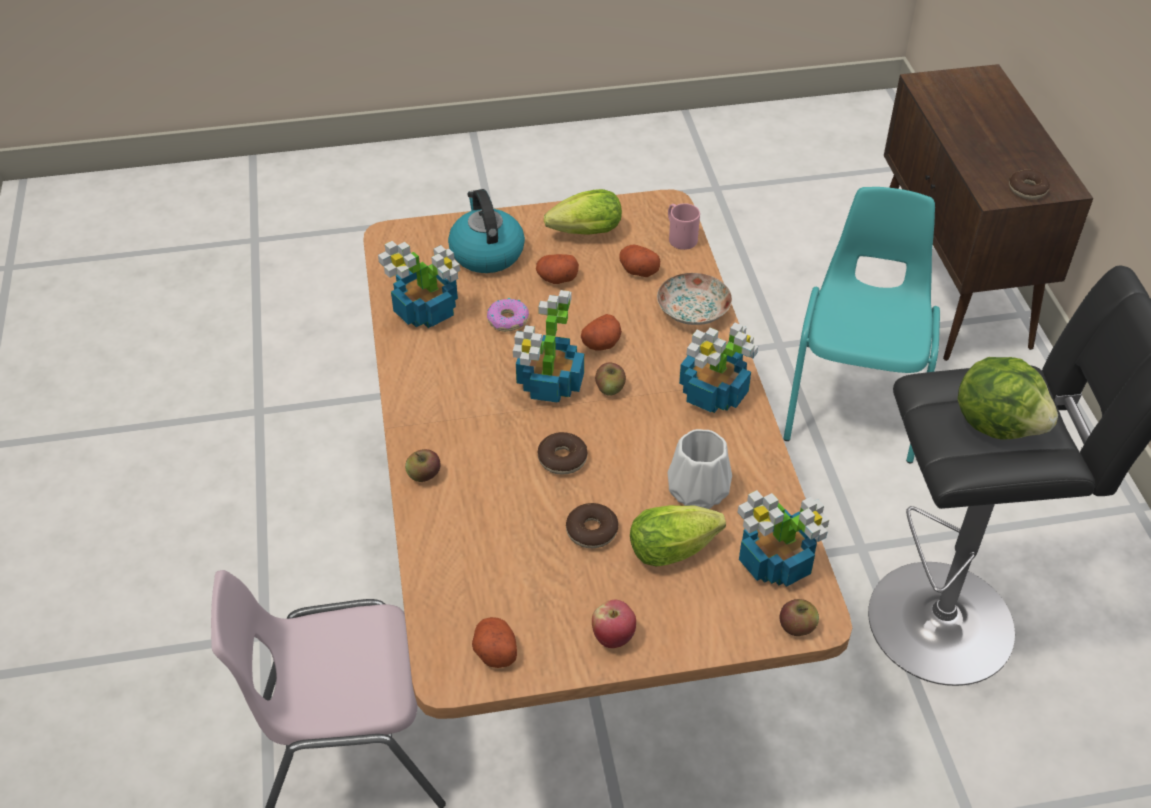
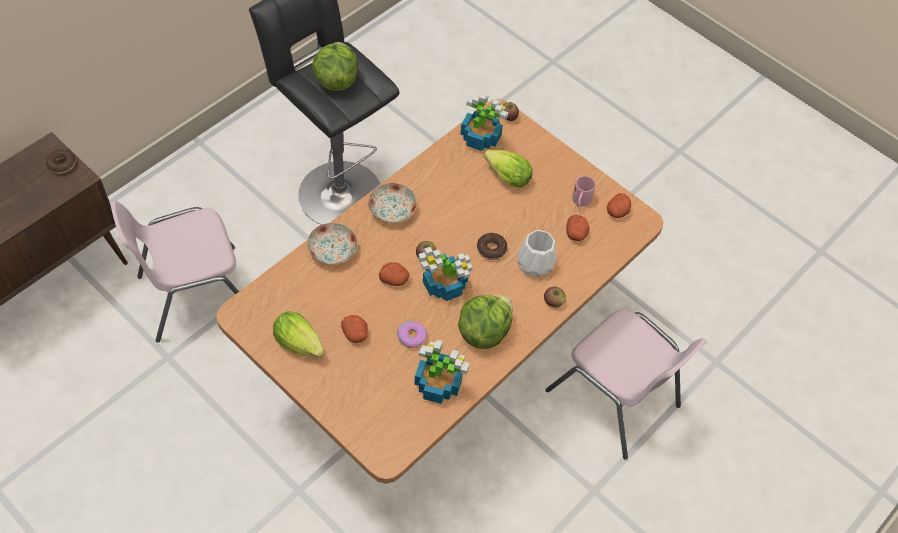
camera: 130 degrees left, 10 degrees up
kettle [448,189,525,273] -> none
donut [566,503,618,548] -> none
apple [592,600,636,648] -> none
potato [619,245,660,277] -> potato moved to [566,215,589,241]
pink mug [668,203,700,250] -> pink mug moved to [572,176,596,207]
white vase [668,429,732,509] -> white vase moved to [518,230,556,277]
potted plant [679,323,758,413] -> plate [368,183,417,223]
turquoise chair [783,187,940,463] -> pink chair [110,200,239,342]
none -> lettuce [458,295,513,349]

